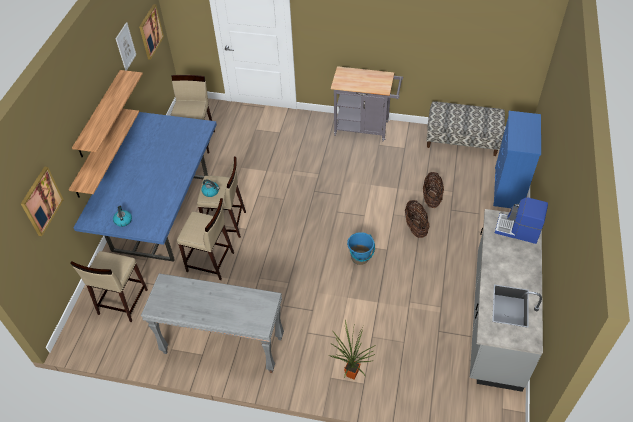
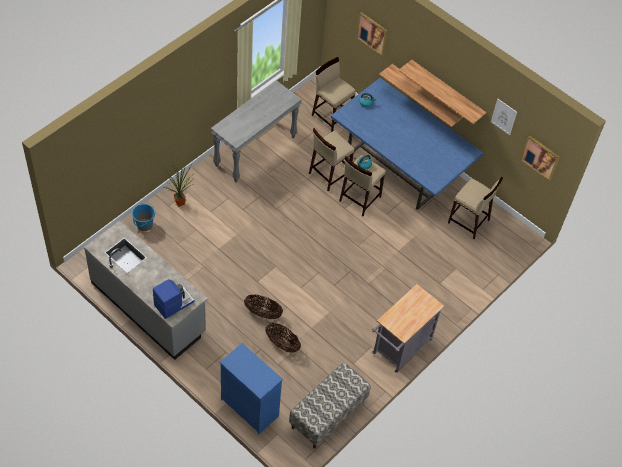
camera: 115 degrees right, 5 degrees up
blue bucket [347,232,375,265] -> blue bucket moved to [132,203,155,231]

